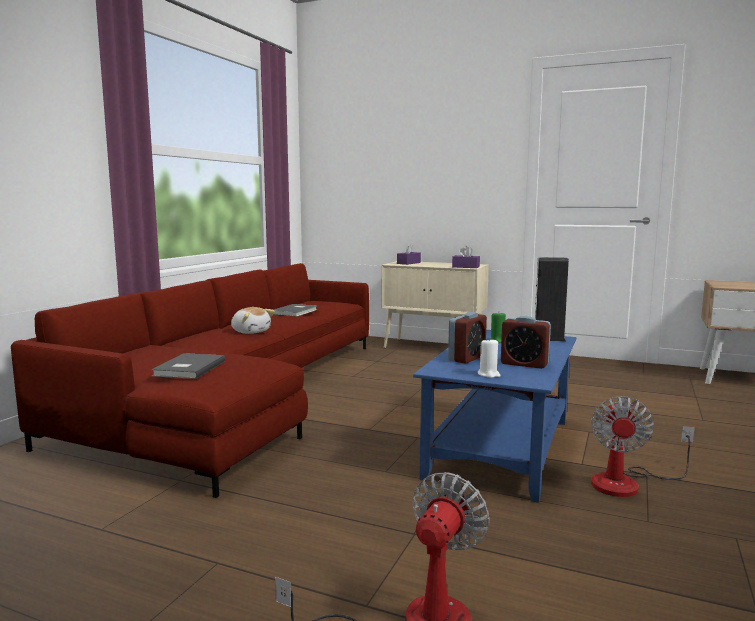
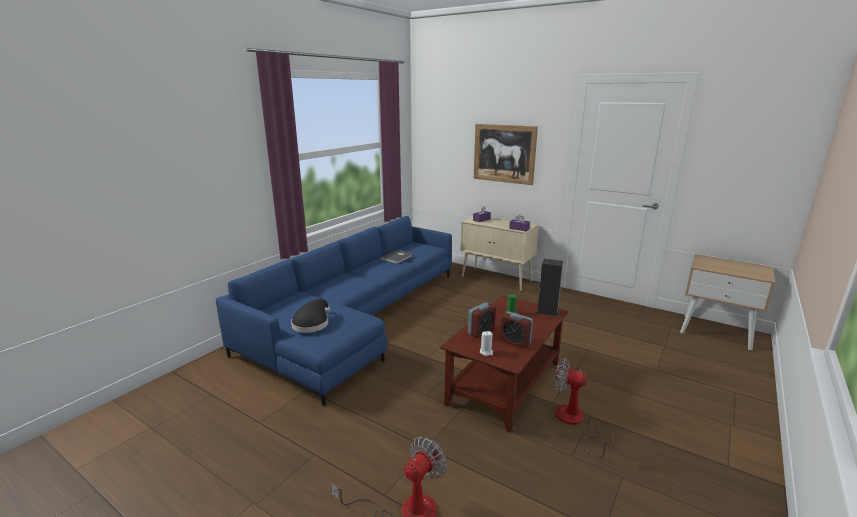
camera: 10 degrees right, 10 degrees up
red sofa [11,263,369,498] -> blue sofa [216,216,452,406]
grey book [151,353,225,379] -> black hat [291,299,330,333]
plush toy [231,307,275,334] -> none
blue coffee table [413,330,576,503] -> brown coffee table [440,295,568,433]
fan [591,396,695,497] -> fan turned 90 degrees clockwise [555,358,614,458]
none -> picture [474,124,538,185]

